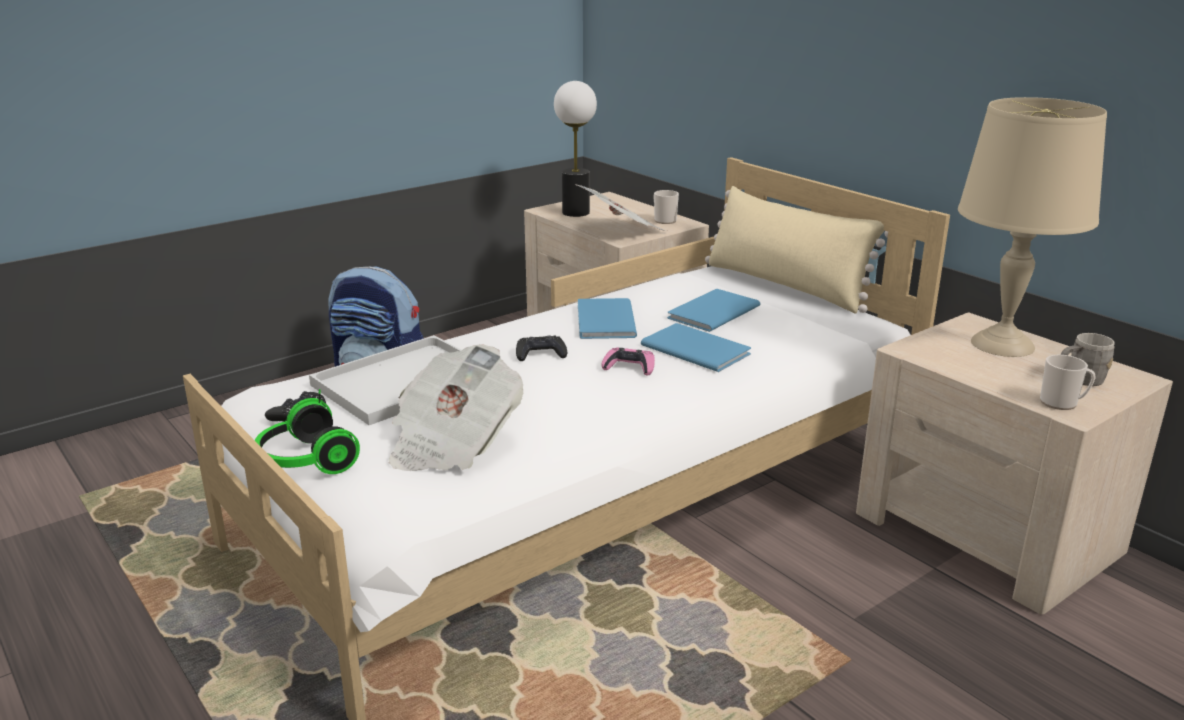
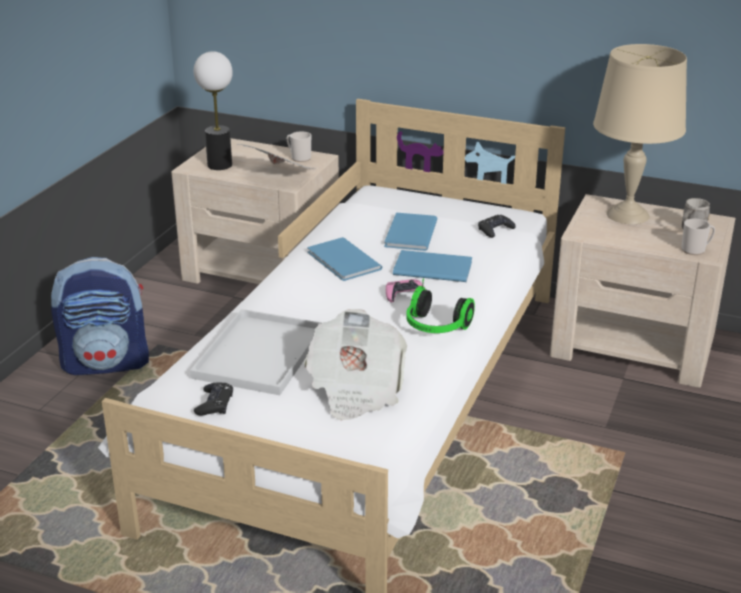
camera: 30 degrees left, 5 degrees up
headphones [255,389,360,474] -> headphones moved to [406,279,475,333]
black game controller [516,336,567,361] -> black game controller moved to [478,215,516,238]
beige pillow [705,186,888,314] -> none

